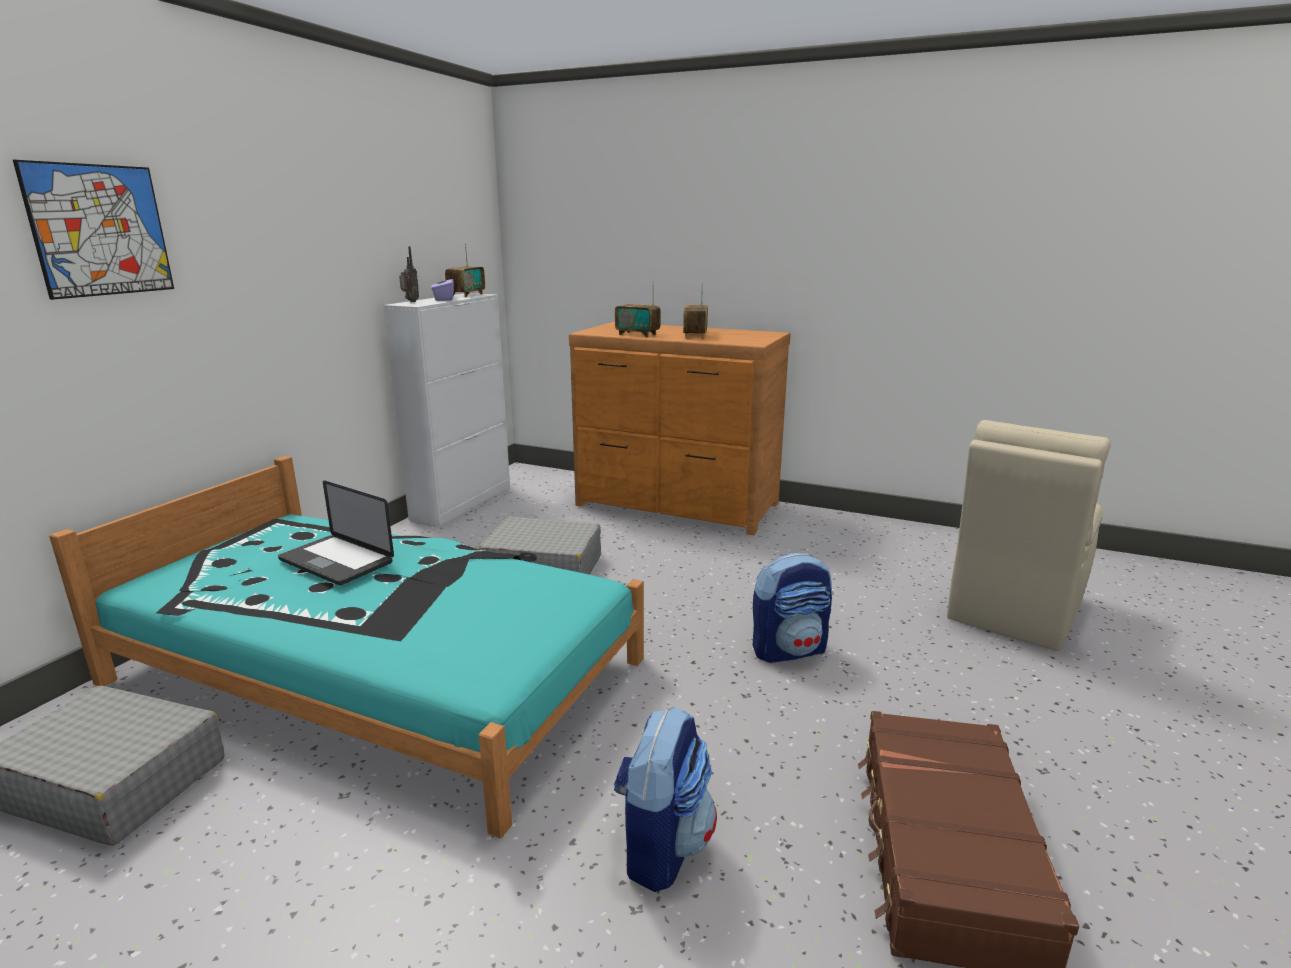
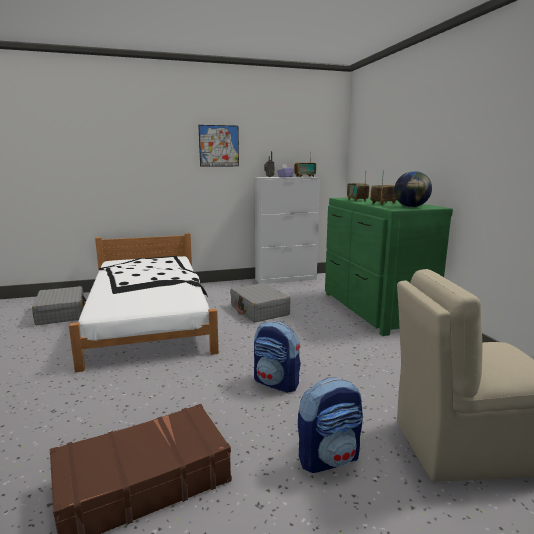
camera: 50 degrees right, 5 degrees down
picture [13,160,174,300] -> picture moved to [198,125,239,167]
turquoise bed [49,456,644,839] -> white bed [69,233,219,372]
laptop [278,481,394,585] -> none
brown dresser [569,322,790,535] -> green dresser [325,197,453,336]
backpack [614,706,717,892] -> backpack moved to [298,378,363,473]
none -> globe [394,171,432,207]

